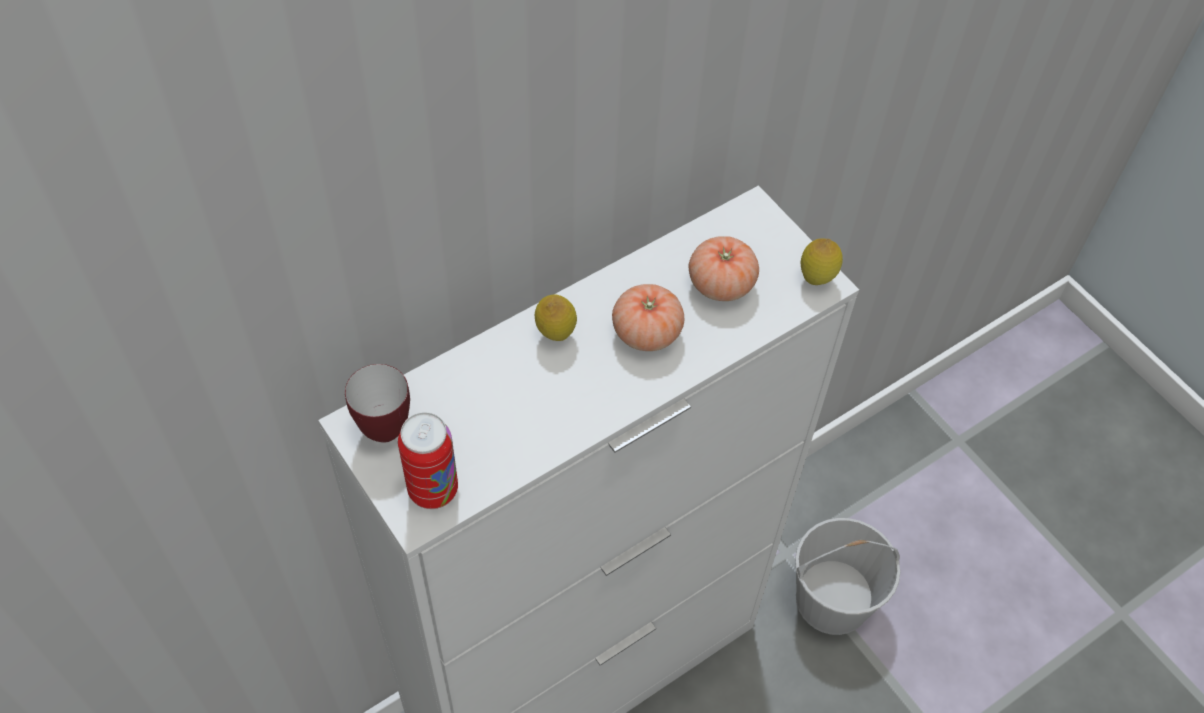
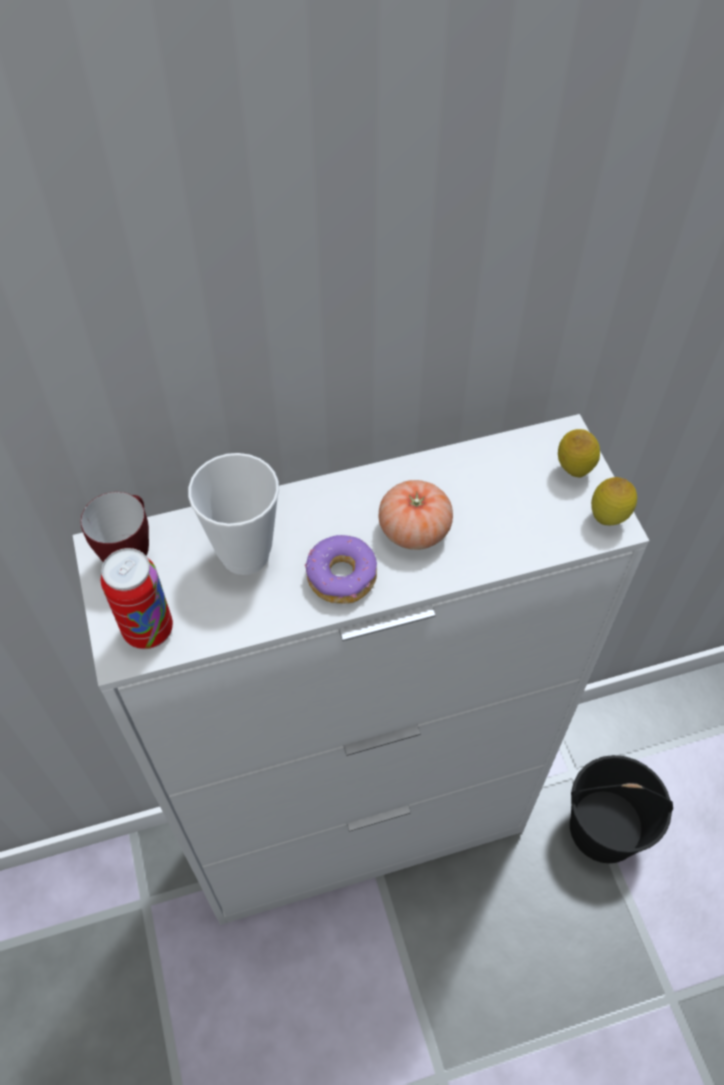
camera: 20 degrees right, 0 degrees up
lemon [535,294,577,341] -> lemon moved to [558,429,600,477]
tomato [689,236,759,301] -> none
white bucket [795,518,900,635] -> black bucket [570,755,673,863]
none -> cup [188,453,279,575]
none -> donut [305,535,377,604]

